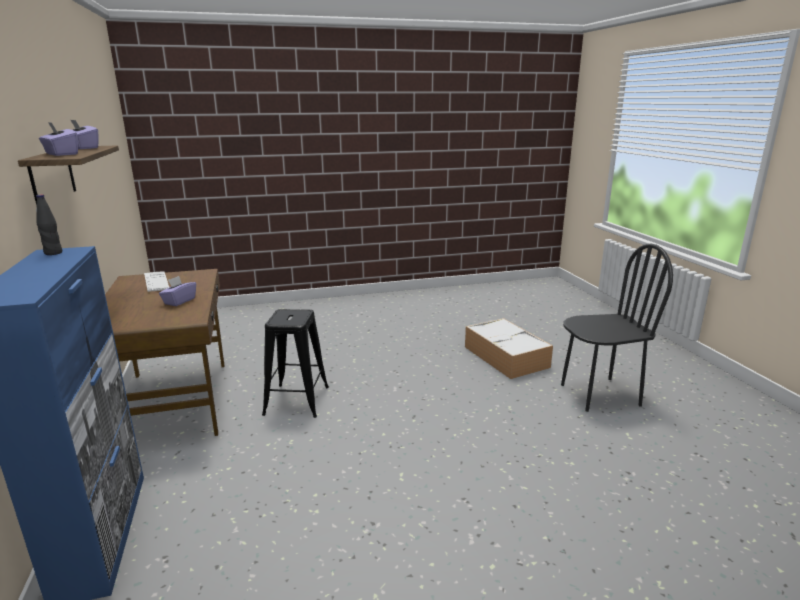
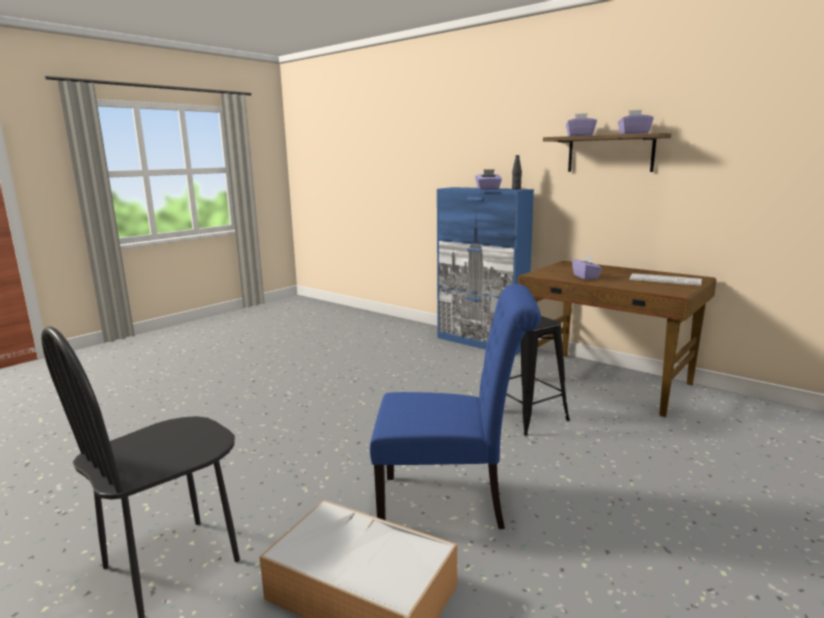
camera: 145 degrees right, 5 degrees down
none -> blue chair [370,284,541,529]
none -> purple tissue box [475,169,502,189]

